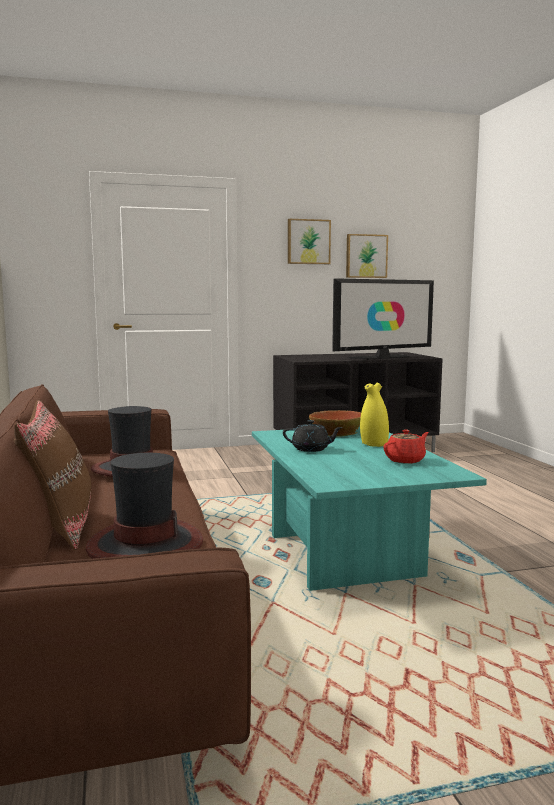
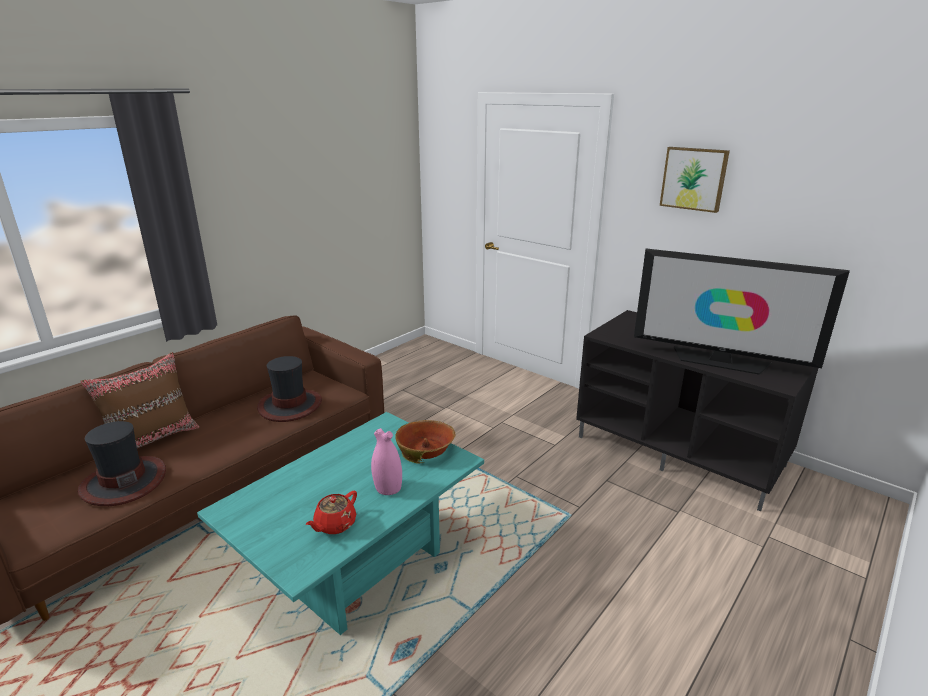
camera: 55 degrees right, 15 degrees up
black teapot [283,420,343,452] -> none
picture [346,234,388,278] -> none
yellow vase [360,383,389,447] -> pink vase [371,428,402,495]
red teapot [383,430,429,464] -> red teapot turned 105 degrees clockwise [306,491,357,534]

